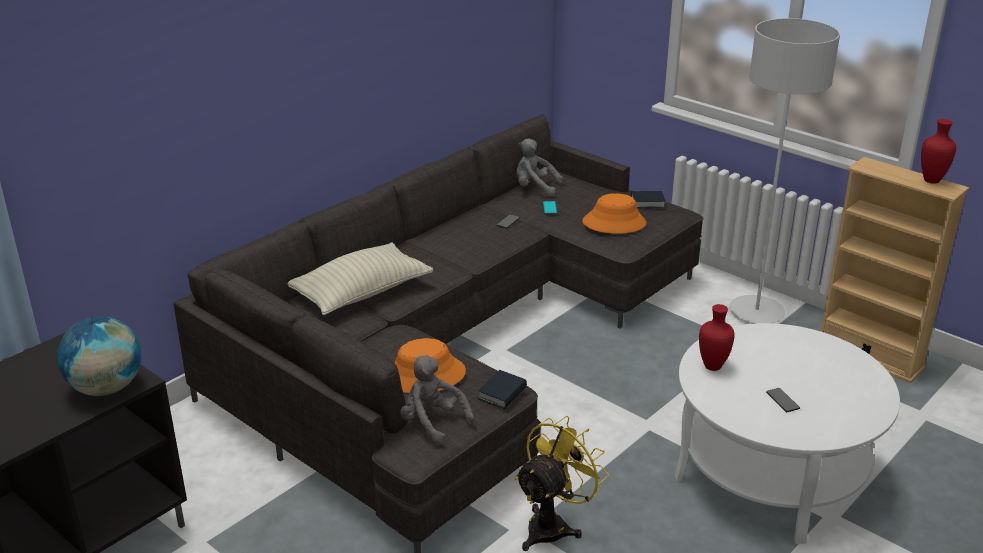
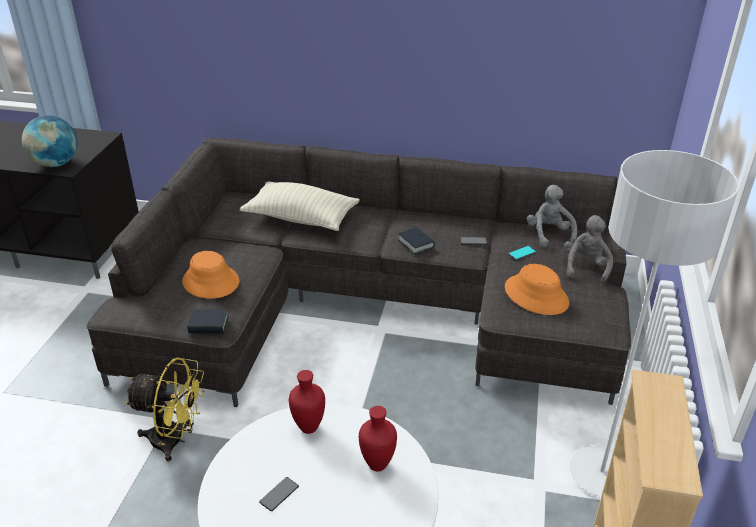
camera: 60 degrees right, 5 degrees up
grey plush toy [400,355,474,445] -> grey plush toy moved to [564,215,613,283]
book [631,191,666,208] -> book moved to [398,227,435,255]
red vase [921,119,956,184] -> red vase moved to [359,406,397,471]

